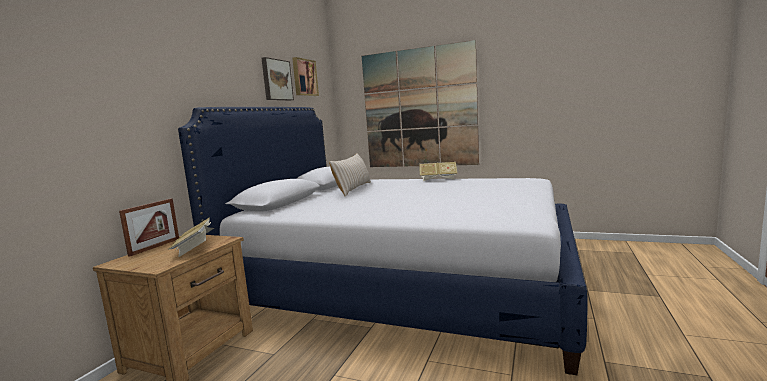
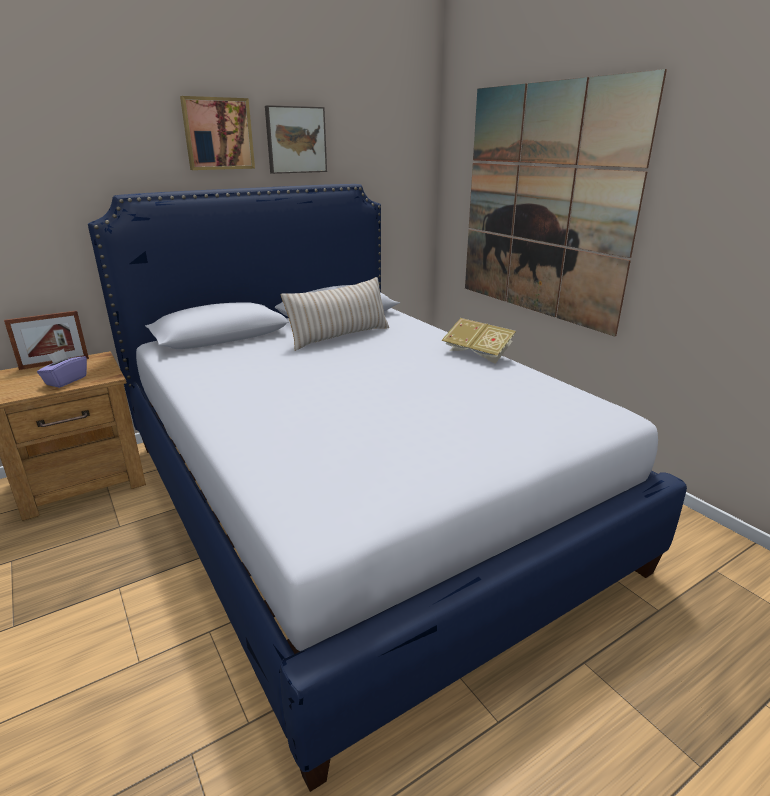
camera: 35 degrees right, 15 degrees up
book [168,217,214,257] -> purple tissue box [37,349,87,388]
picture [292,57,319,96] -> picture moved to [180,96,255,170]

